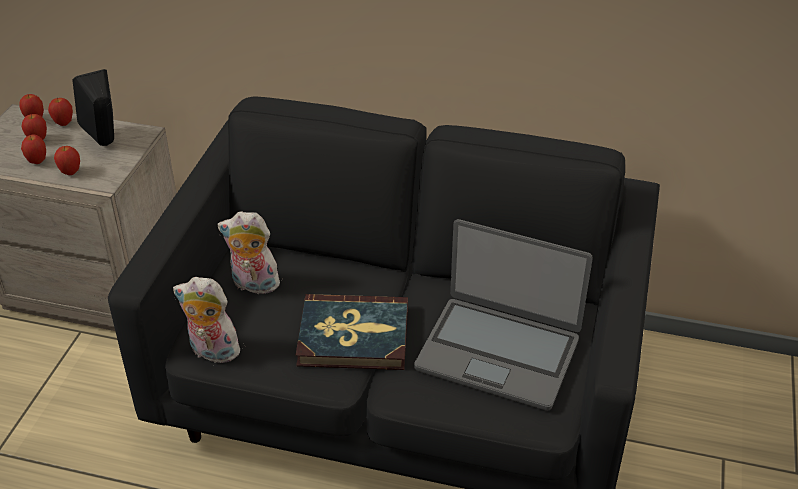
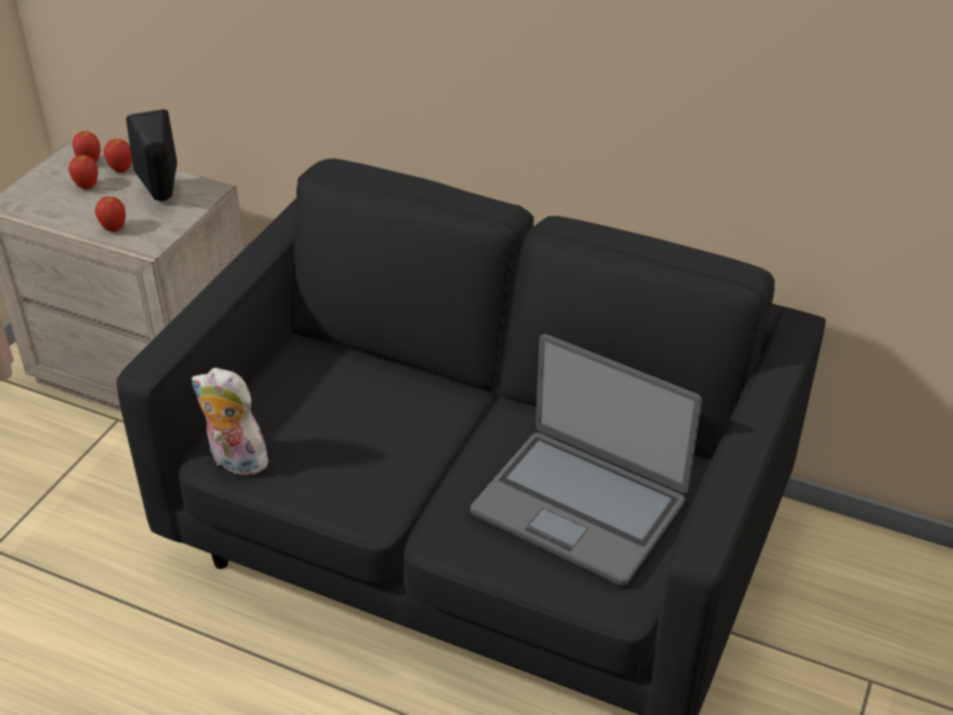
camera: 10 degrees right, 0 degrees up
apple [21,134,46,164] -> none
plush toy [218,211,285,297] -> none
book [295,294,408,370] -> none

